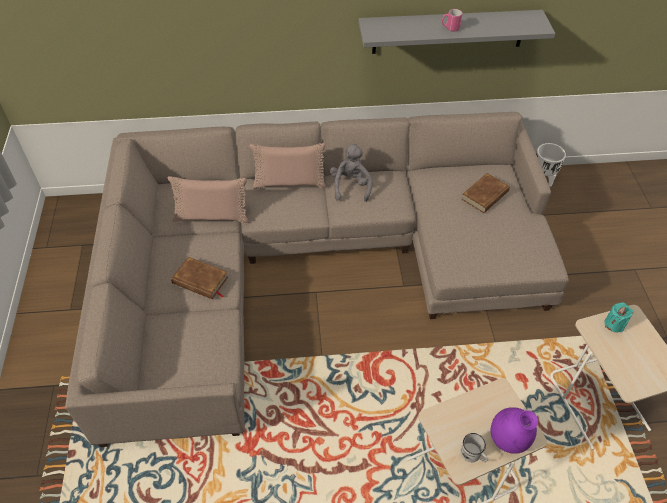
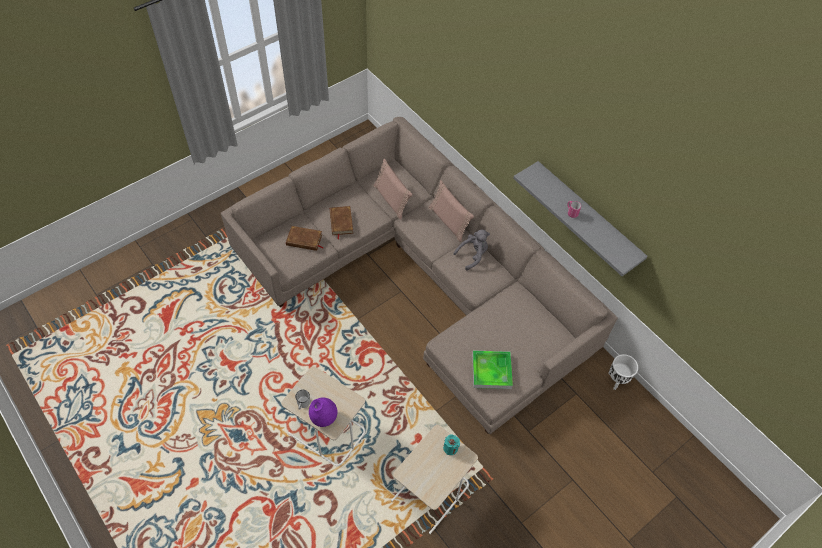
camera: 55 degrees right, 5 degrees up
brown book [461,173,510,213] -> brown book moved to [286,226,324,251]
none -> tray [472,351,513,389]

